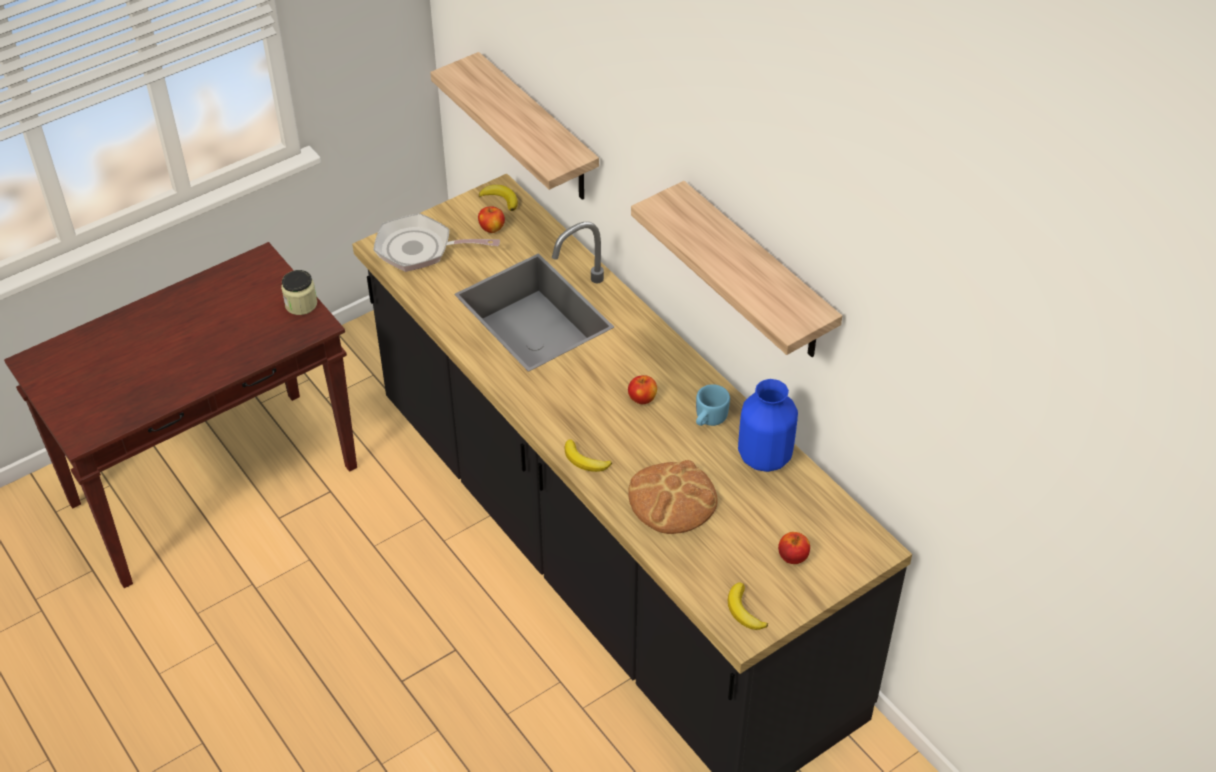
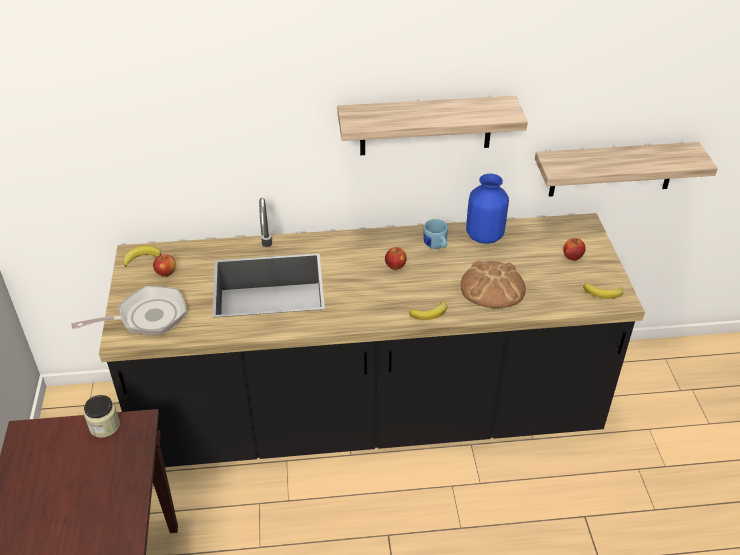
camera: 60 degrees left, 5 degrees down
frying pan [373,213,500,272] -> frying pan turned 150 degrees counterclockwise [71,286,187,335]
shelf [430,52,599,200] -> shelf moved to [535,142,718,197]

